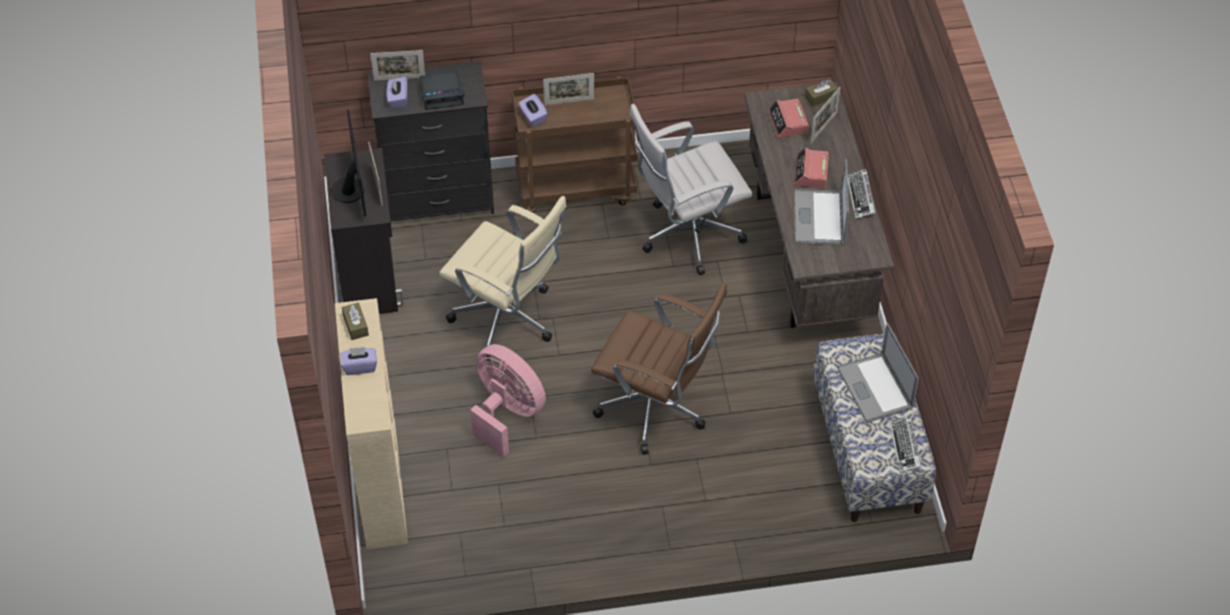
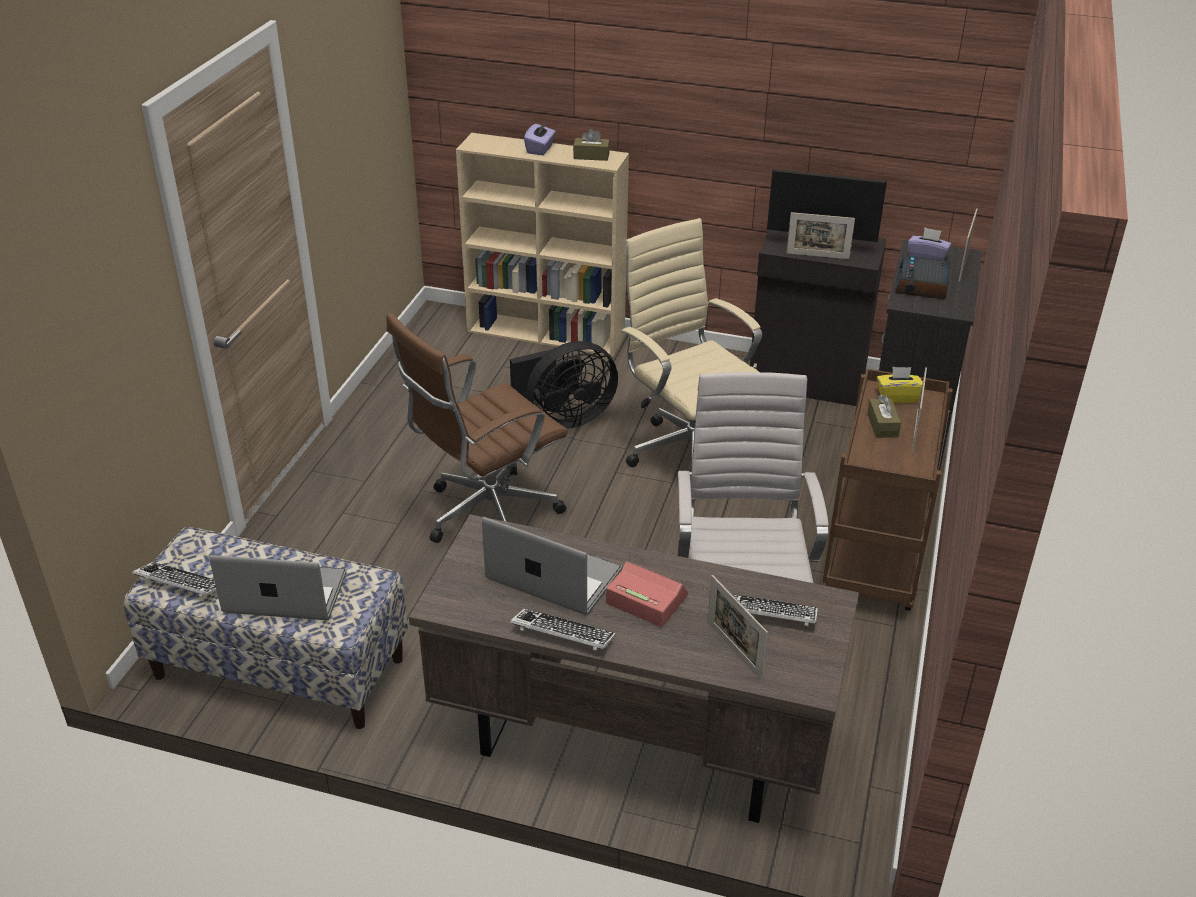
camera: 115 degrees right, 15 degrees down
beige office chair [439,196,567,361] -> beige office chair turned 90 degrees clockwise [621,218,762,471]
pink fan [470,344,546,457] -> black fan [510,341,618,429]
purple tissue box [518,94,548,127] -> yellow tissue box [877,367,925,403]
alarm clock [768,99,809,138] -> keyboard [732,594,818,626]
brown tissue box [805,79,838,107] -> brown tissue box moved to [867,395,901,438]

